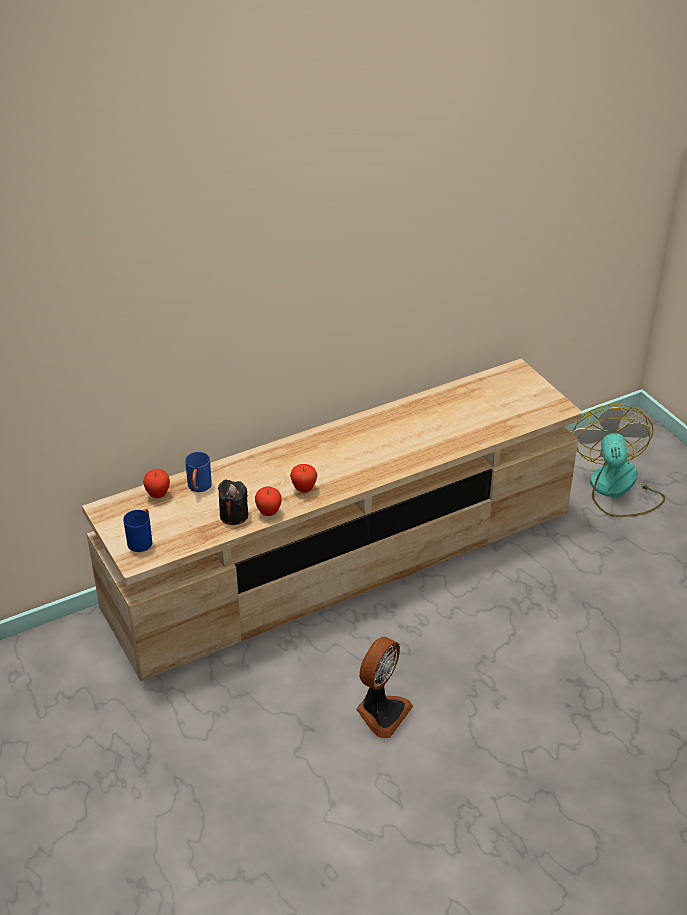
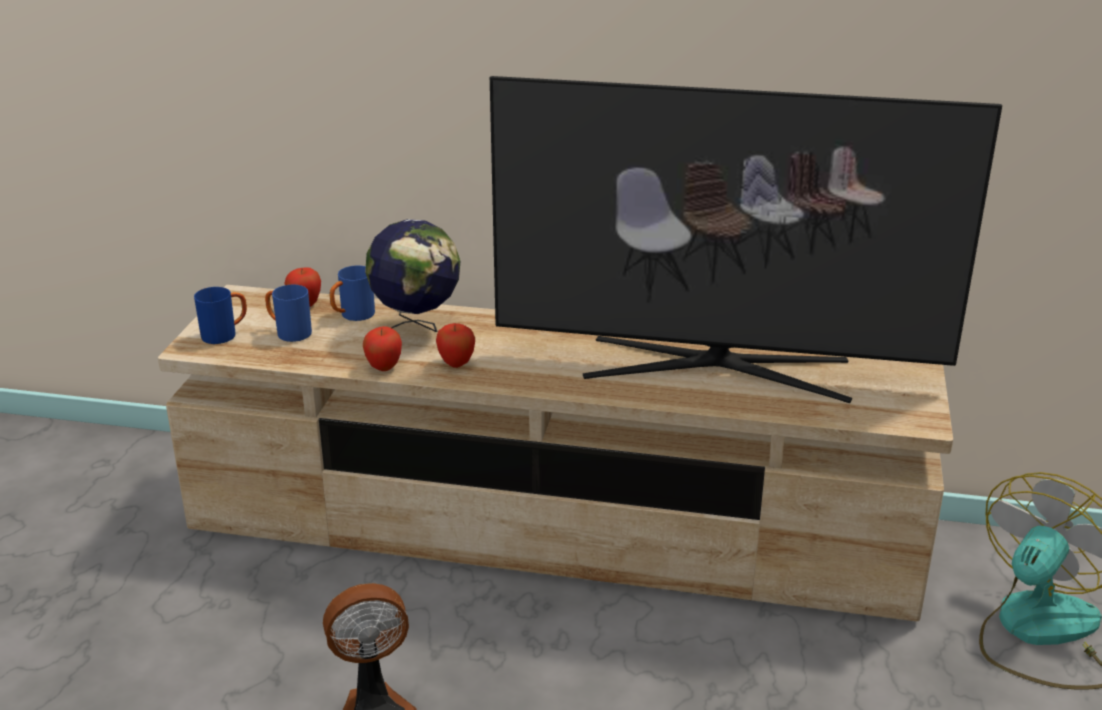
camera: 40 degrees right, 10 degrees down
black candle [218,480,248,525] -> none
none -> blue mug [265,285,312,342]
none -> globe [365,219,460,332]
none -> television [490,76,1002,403]

